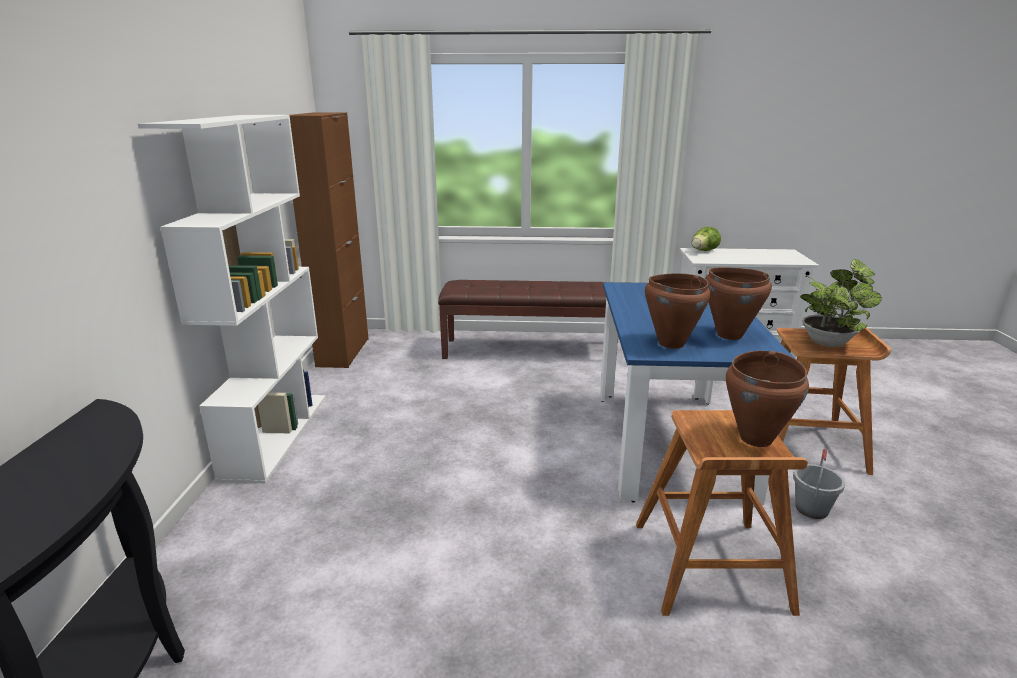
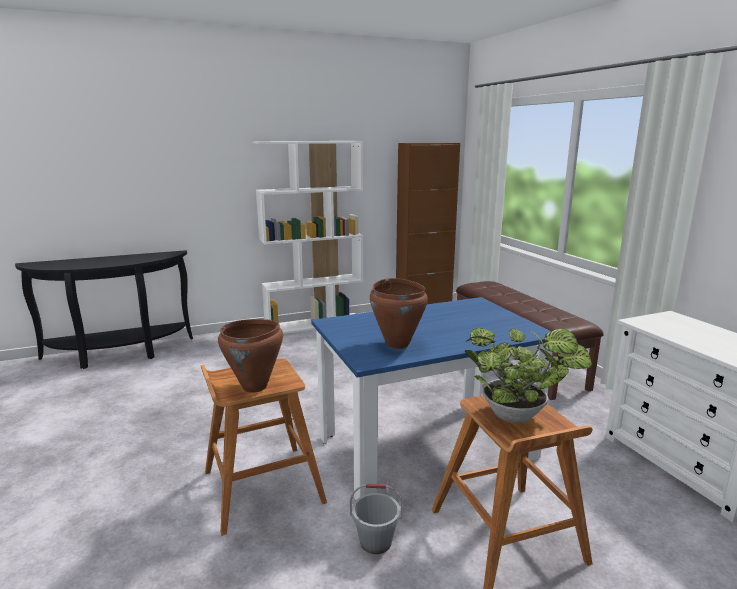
camera: 65 degrees right, 5 degrees down
brown cooking pot [645,273,711,349] -> none
lettuce [692,227,721,251] -> none

